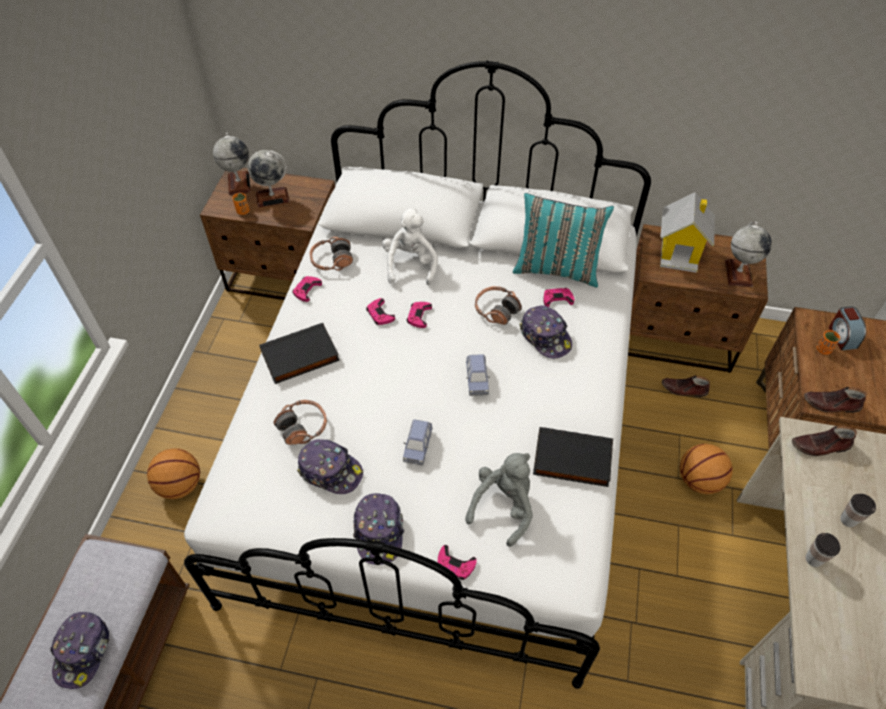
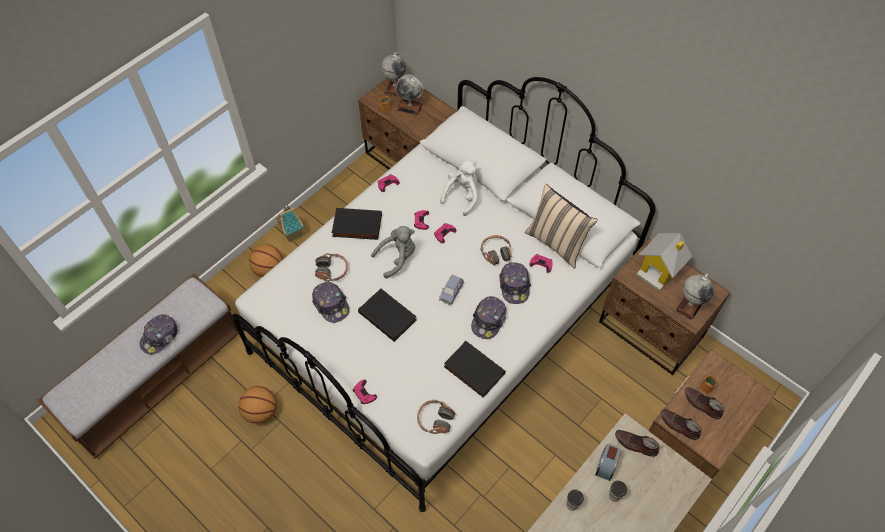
camera: 30 degrees right, 5 degrees up
headphones [310,237,353,271] -> headphones moved to [417,400,455,434]
cap [353,493,404,565] -> cap moved to [471,296,506,339]
blue toy car [403,419,433,466] -> black book [358,288,417,342]
grey plush toy [465,453,533,547] -> grey plush toy moved to [371,226,415,278]
turquoise pillow [513,193,614,287] -> beige pillow [525,184,598,269]
brown shoe [662,375,710,397] -> brown shoe moved to [685,387,724,419]
basketball [680,443,733,494] -> basketball moved to [239,386,277,424]
alarm clock [829,306,866,350] -> alarm clock moved to [595,443,621,481]
none -> toy house [275,205,304,242]

